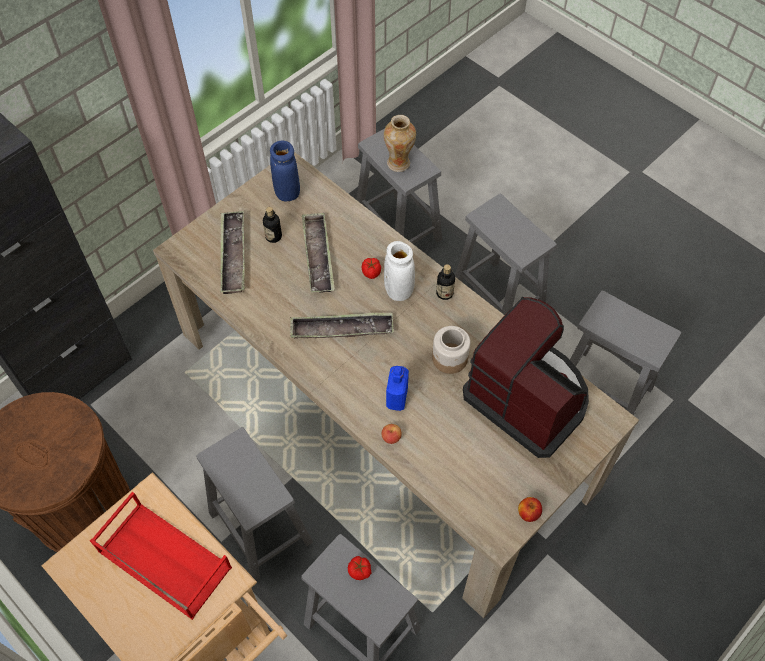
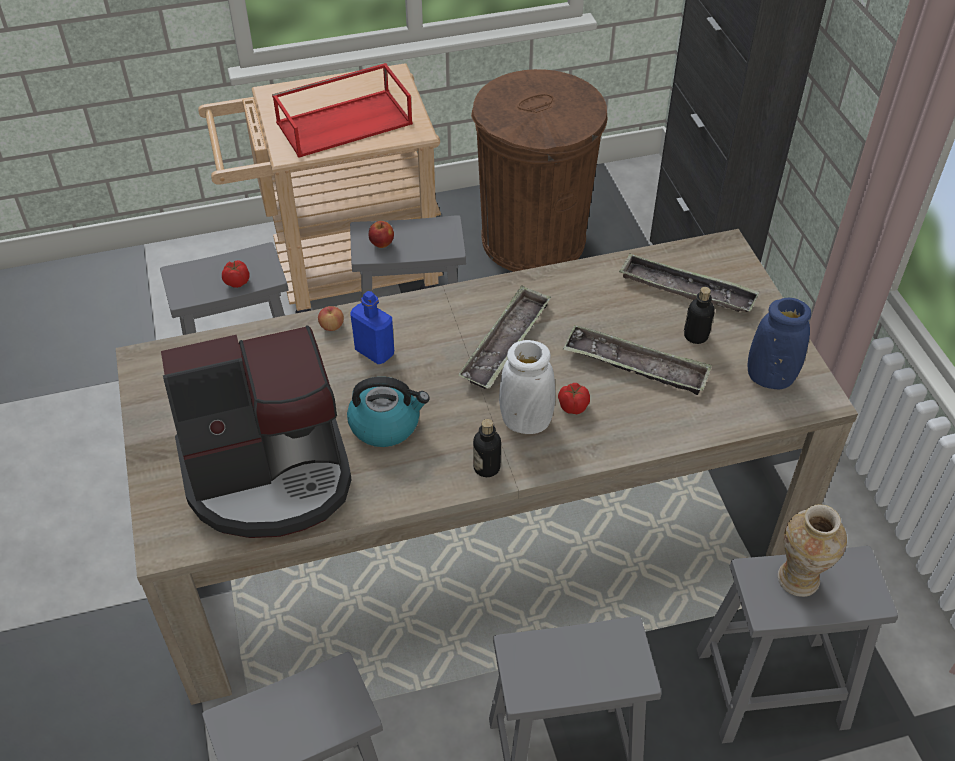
camera: 120 degrees right, 10 degrees down
jar [432,326,470,374] -> kettle [347,377,430,447]
apple [518,497,542,522] -> apple moved to [369,221,394,248]

